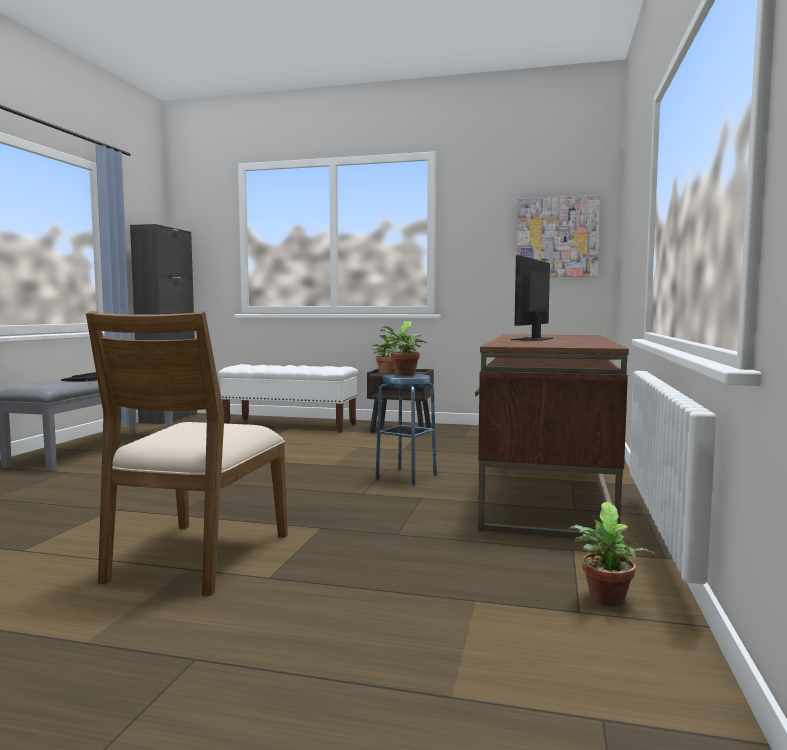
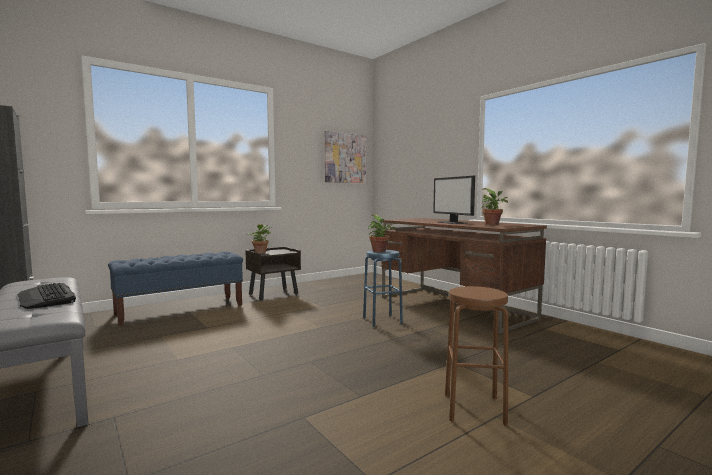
camera: 50 degrees left, 0 degrees up
brown chair [86,311,288,596] -> brown stool [445,286,508,426]
white bench [219,364,358,433] -> blue bench [108,251,243,326]
potted plant [569,502,656,607] -> potted plant moved to [482,188,508,225]

